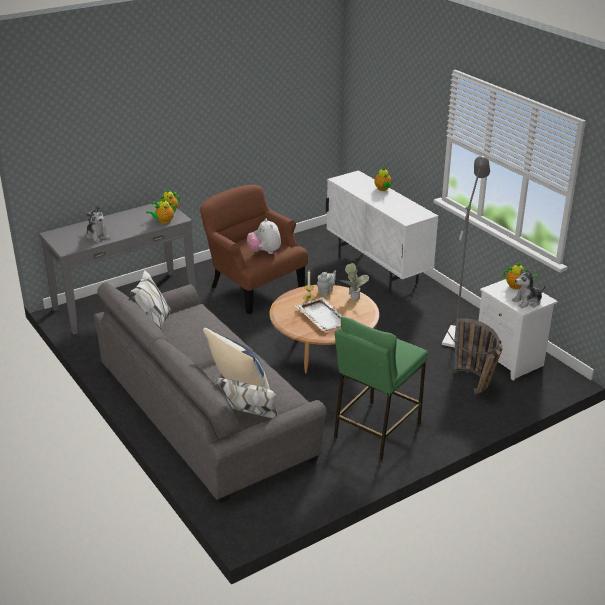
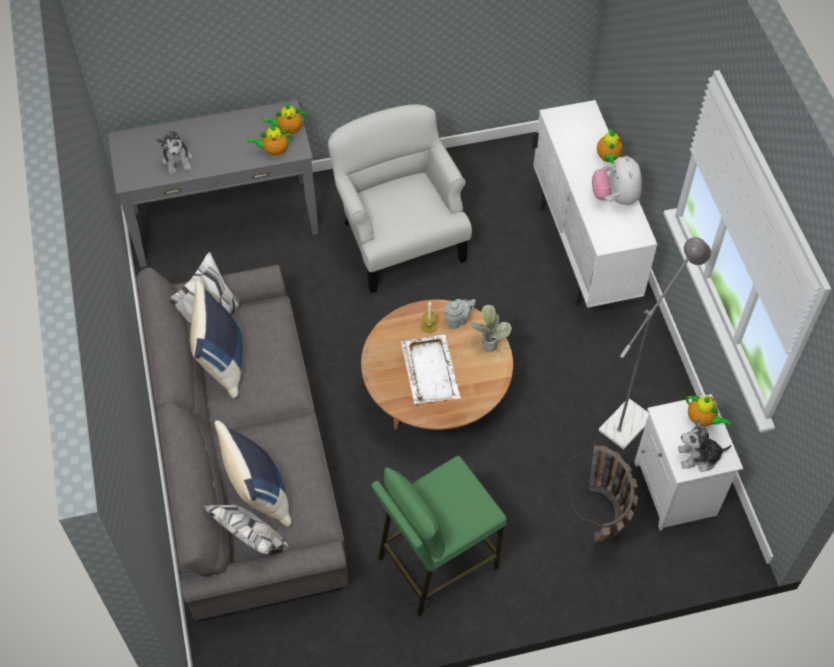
camera: 20 degrees right, 25 degrees up
brown armchair [200,185,308,314] -> white armchair [328,104,472,293]
plush toy [247,219,281,254] -> plush toy moved to [592,156,642,205]
none -> blue pillow [190,280,243,399]

